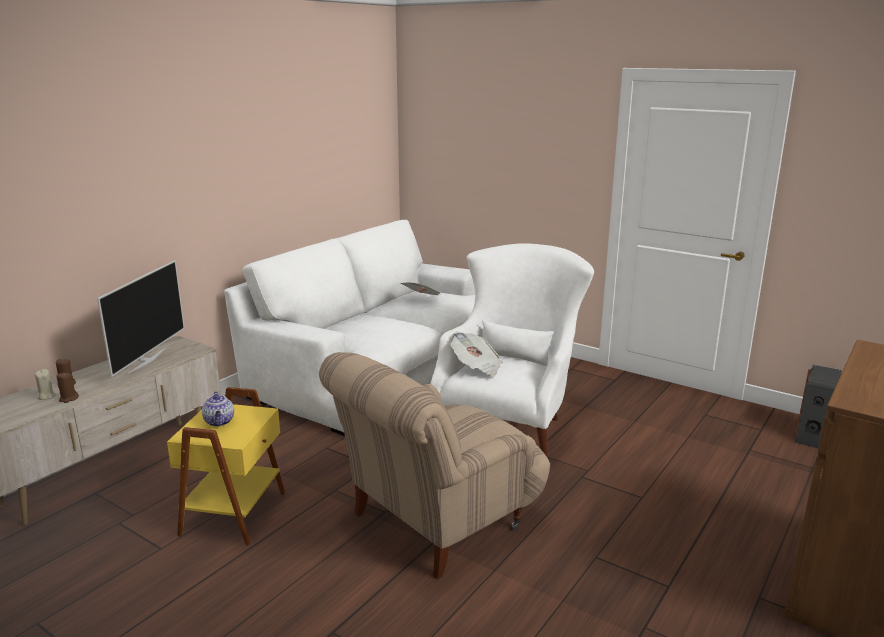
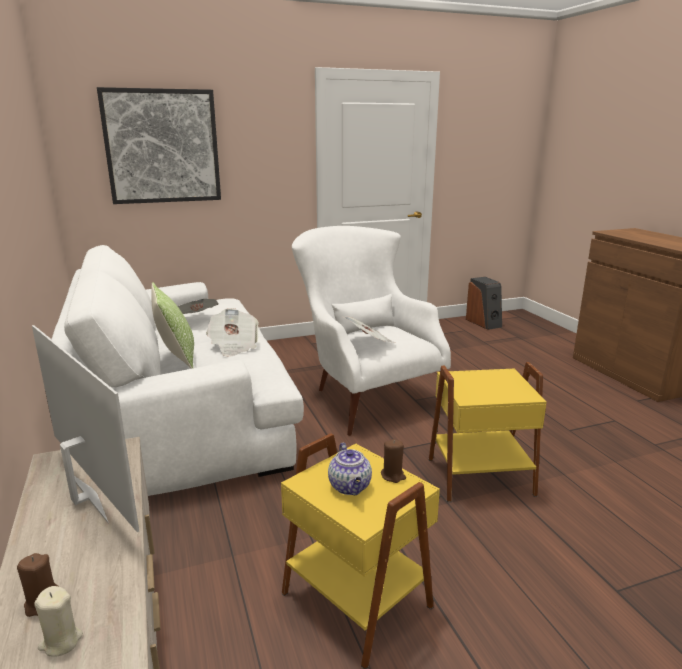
camera: 55 degrees left, 0 degrees up
brown candle [57,372,79,403] -> brown candle moved to [381,439,406,483]
teapot [202,391,234,426] -> teapot turned 60 degrees clockwise [328,443,372,495]
beige armchair [319,352,550,579] -> yellow side table [429,362,547,502]
none -> picture [97,87,221,204]
none -> pillow [151,282,194,369]
none -> newspaper [206,308,259,357]

